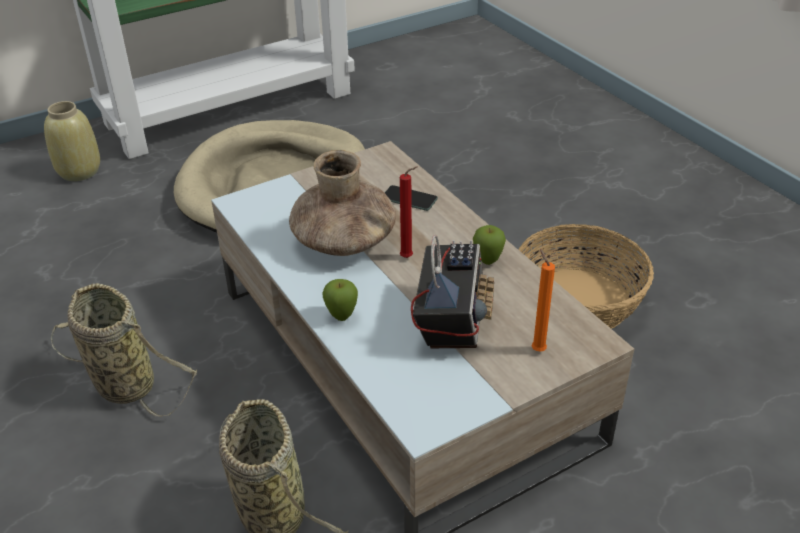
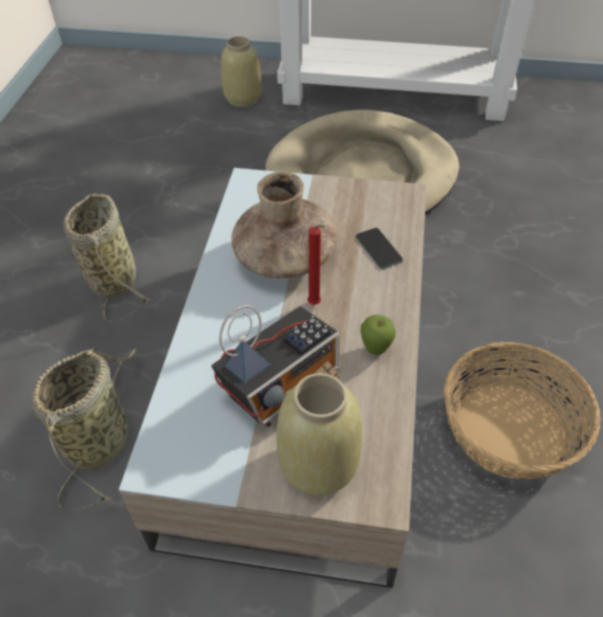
camera: 40 degrees right, 10 degrees up
apple [323,279,358,321] -> none
orange candle [532,249,555,352] -> beige vase [276,373,363,495]

